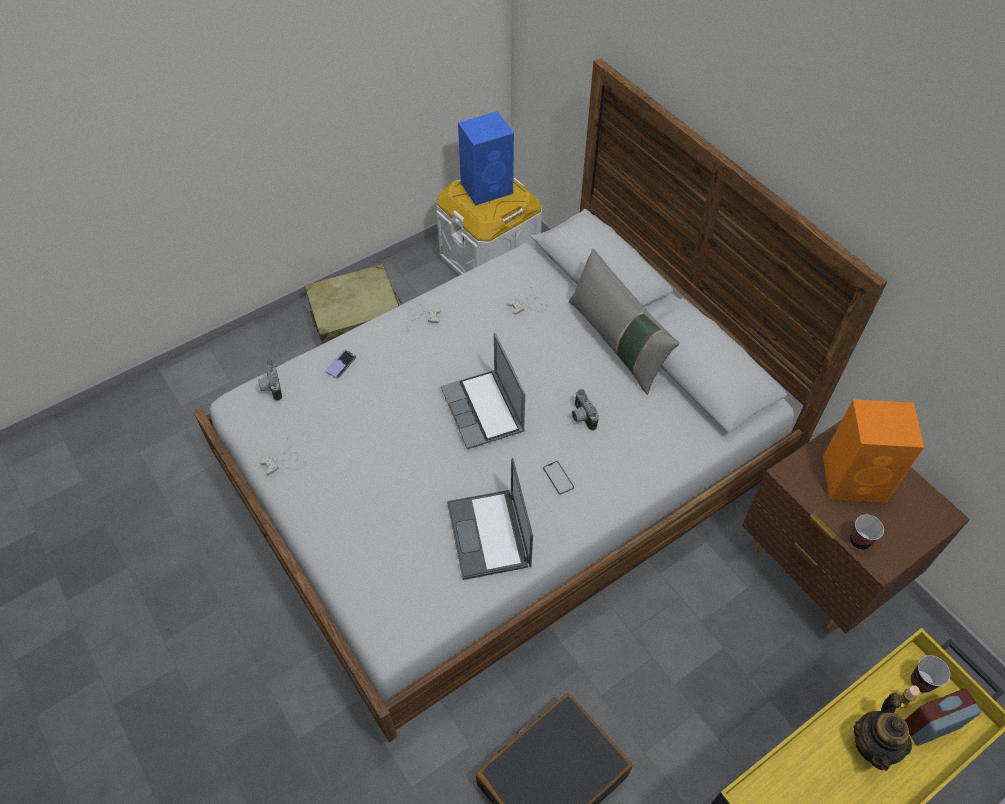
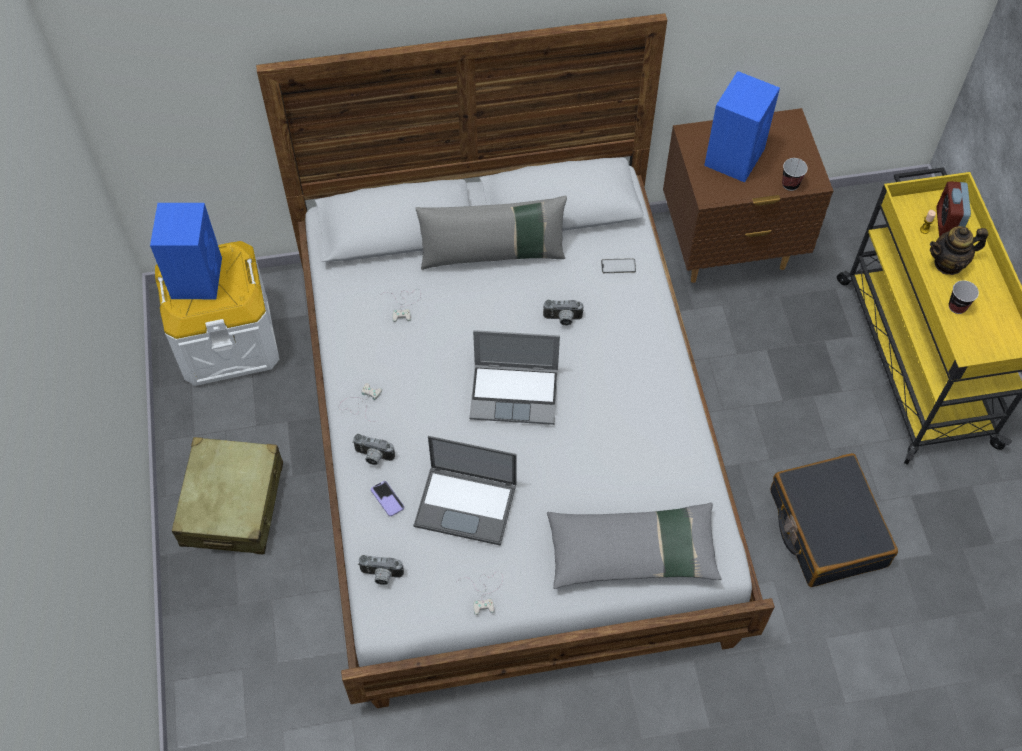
camera: 65 degrees left, 5 degrees up
laptop [447,458,533,580] -> laptop moved to [414,436,517,546]
phone [543,461,574,495] -> phone moved to [601,258,636,273]
orange speaker [823,399,924,502] -> blue speaker [704,71,780,182]
teapot [853,693,912,771] -> teapot turned 120 degrees clockwise [930,226,988,275]
cup [911,655,950,693] -> cup moved to [949,280,979,314]
none -> camera [352,434,395,465]
none -> grey pillow [547,502,722,589]

